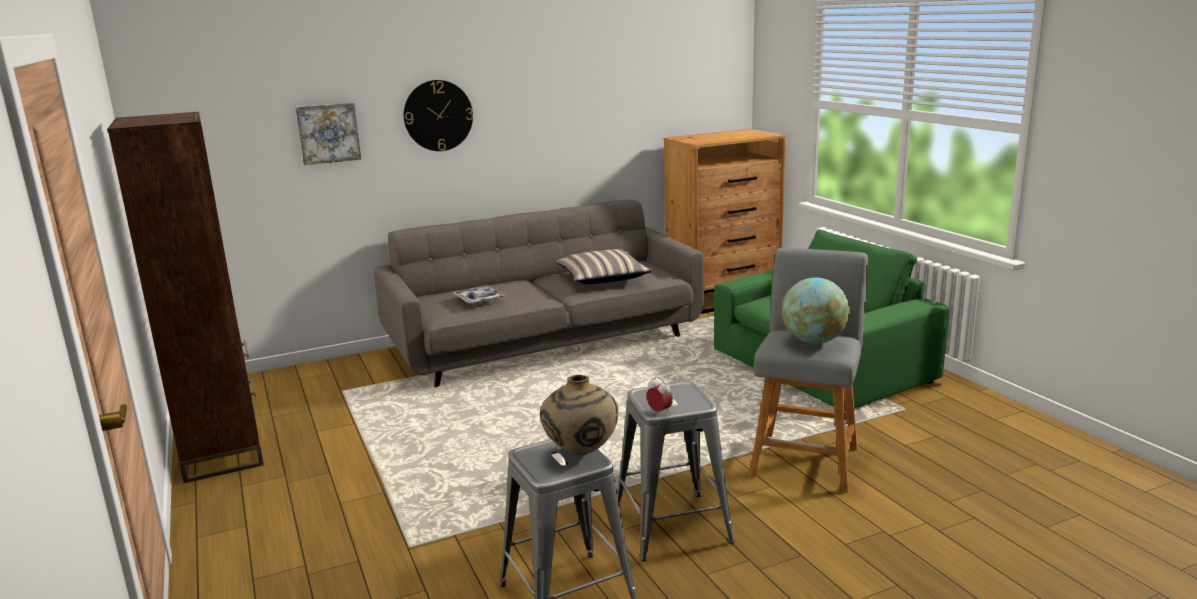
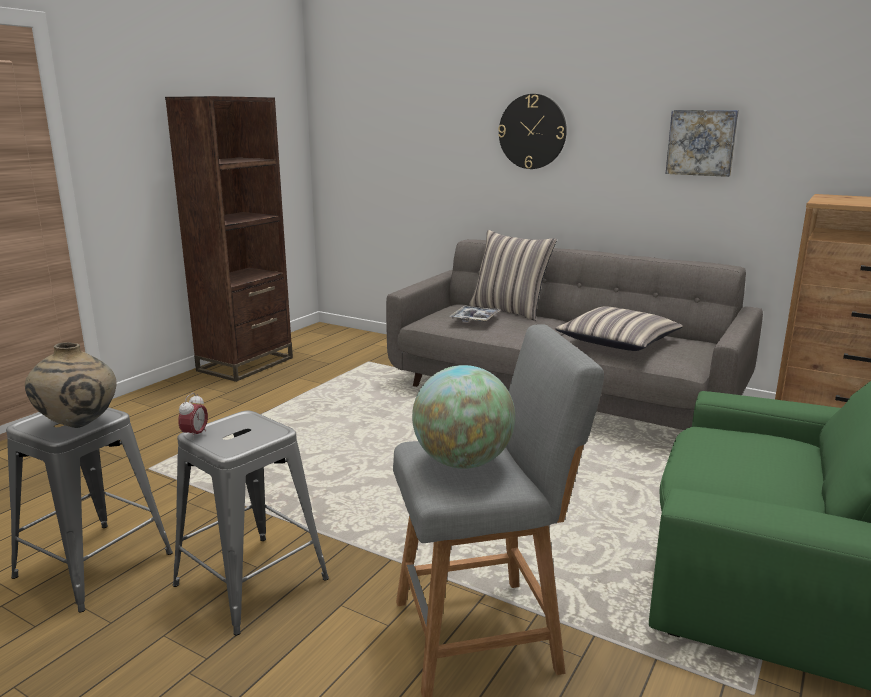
camera: 55 degrees right, 0 degrees up
picture [295,103,361,165] -> picture moved to [665,110,739,177]
none -> pillow [469,230,557,321]

